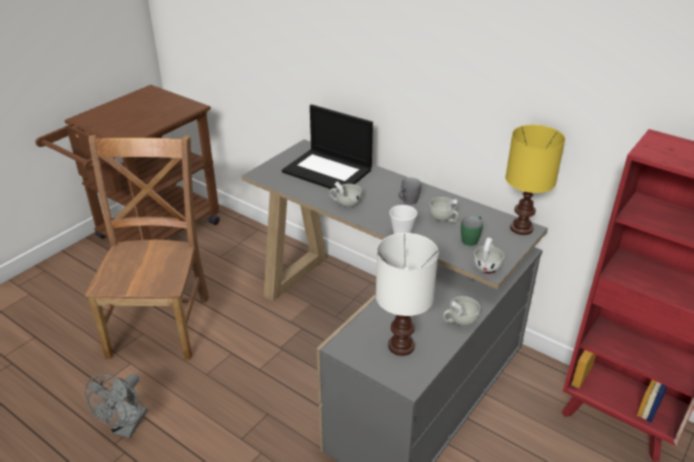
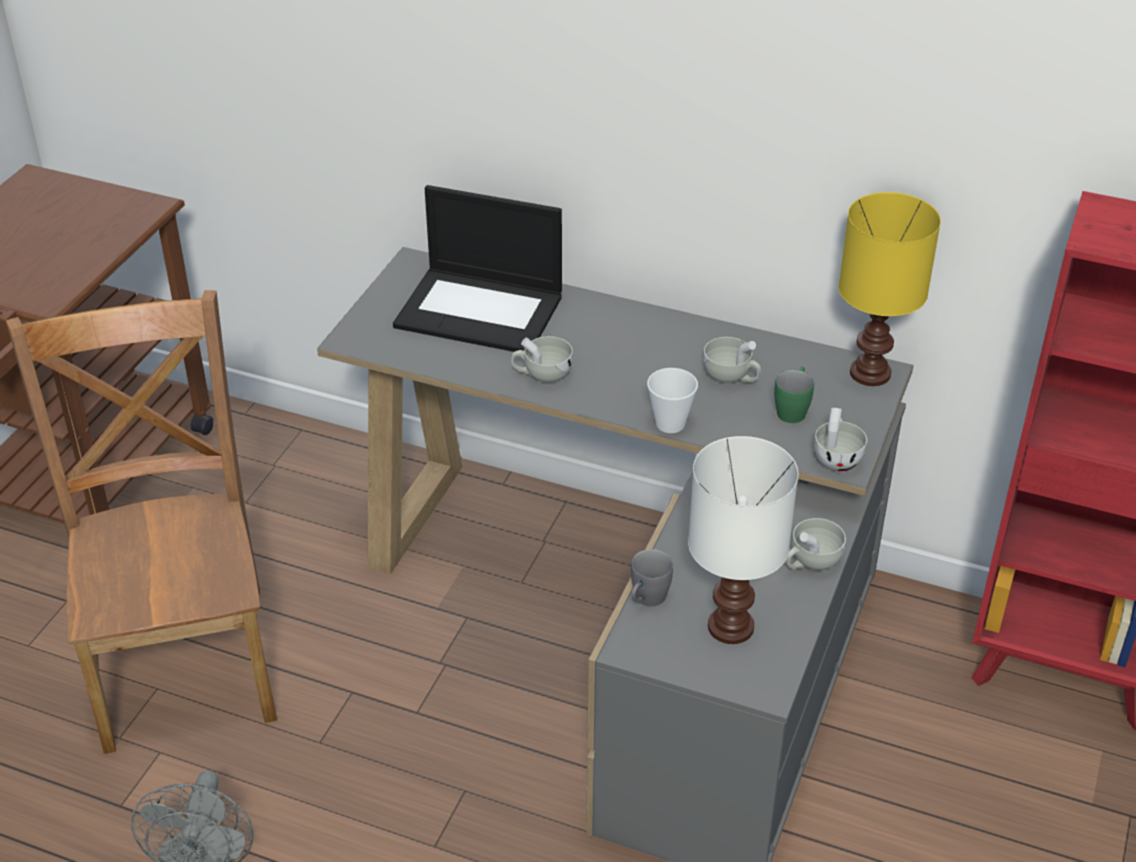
camera: 15 degrees left, 5 degrees up
grey mug [398,178,421,205] -> grey mug moved to [631,549,673,607]

